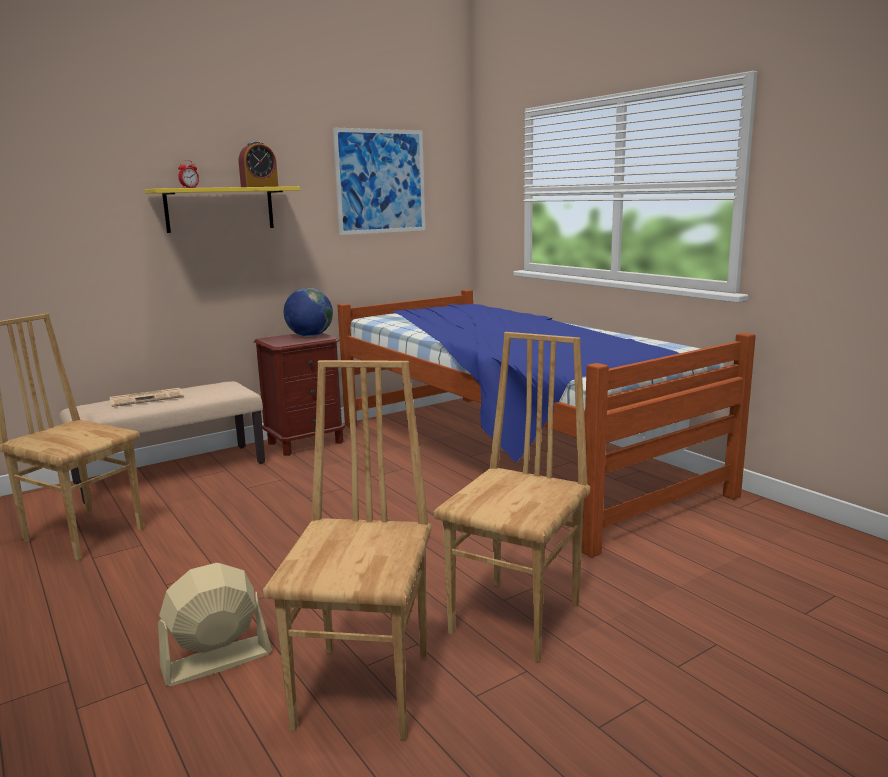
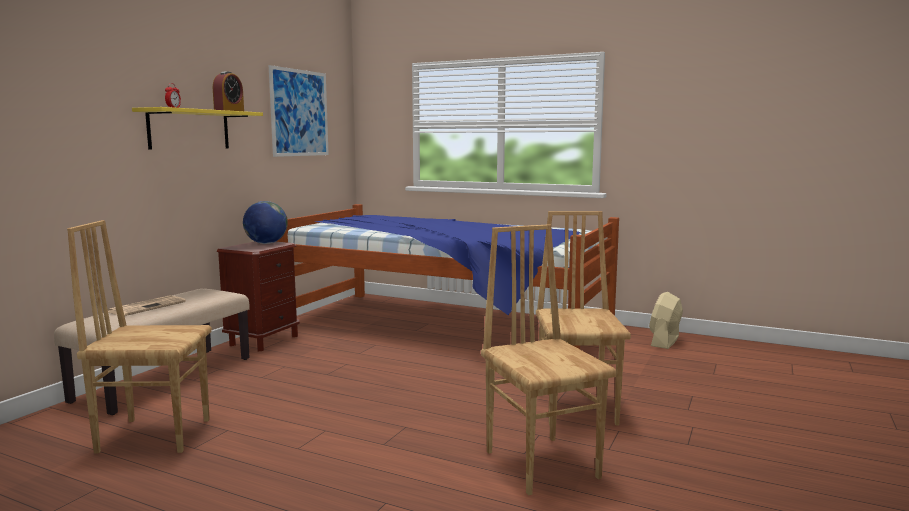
camera: 30 degrees left, 5 degrees down
beige fan [158,563,272,686] -> beige fan moved to [649,292,683,349]

